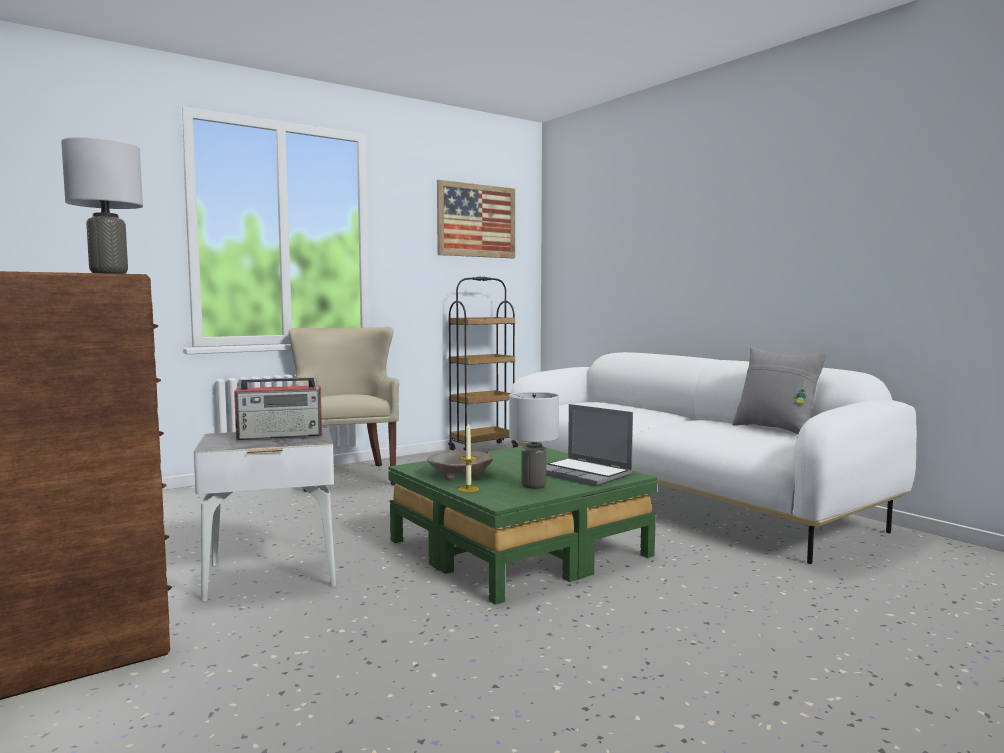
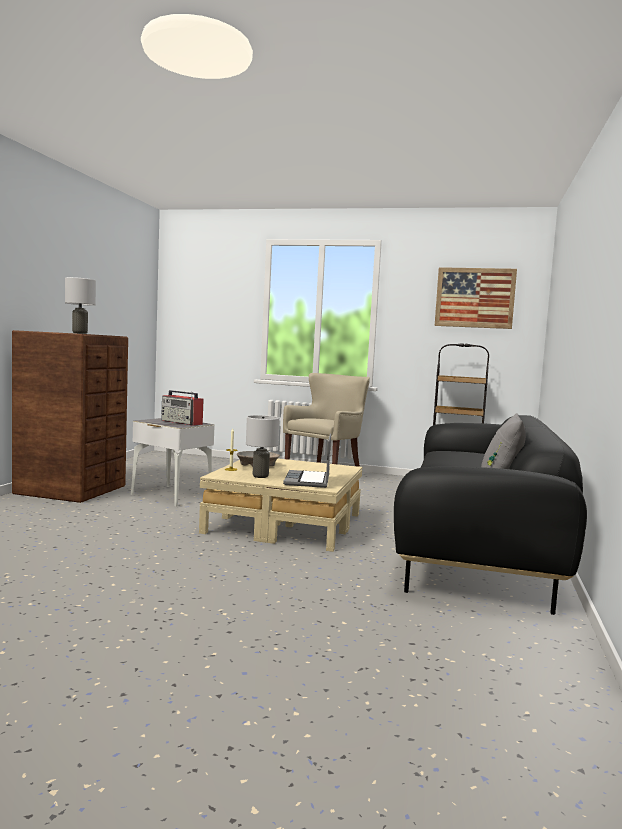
camera: 50 degrees right, 0 degrees up
green coffee table [388,446,657,605] -> beige coffee table [199,459,362,552]
white sofa [511,352,917,564] -> black sofa [394,415,587,615]

